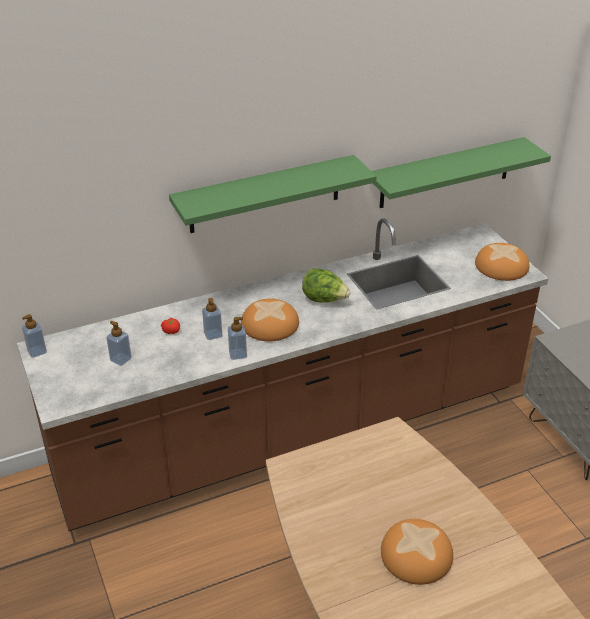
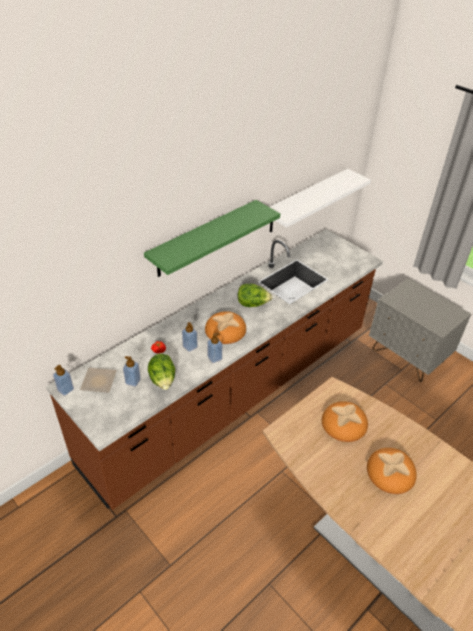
camera: 20 degrees left, 5 degrees up
green shelf [372,137,551,208] -> white shelf [270,169,371,233]
bread [475,243,530,281] -> bread moved to [322,401,368,442]
none -> plate [80,368,117,393]
none -> lettuce [148,354,175,390]

